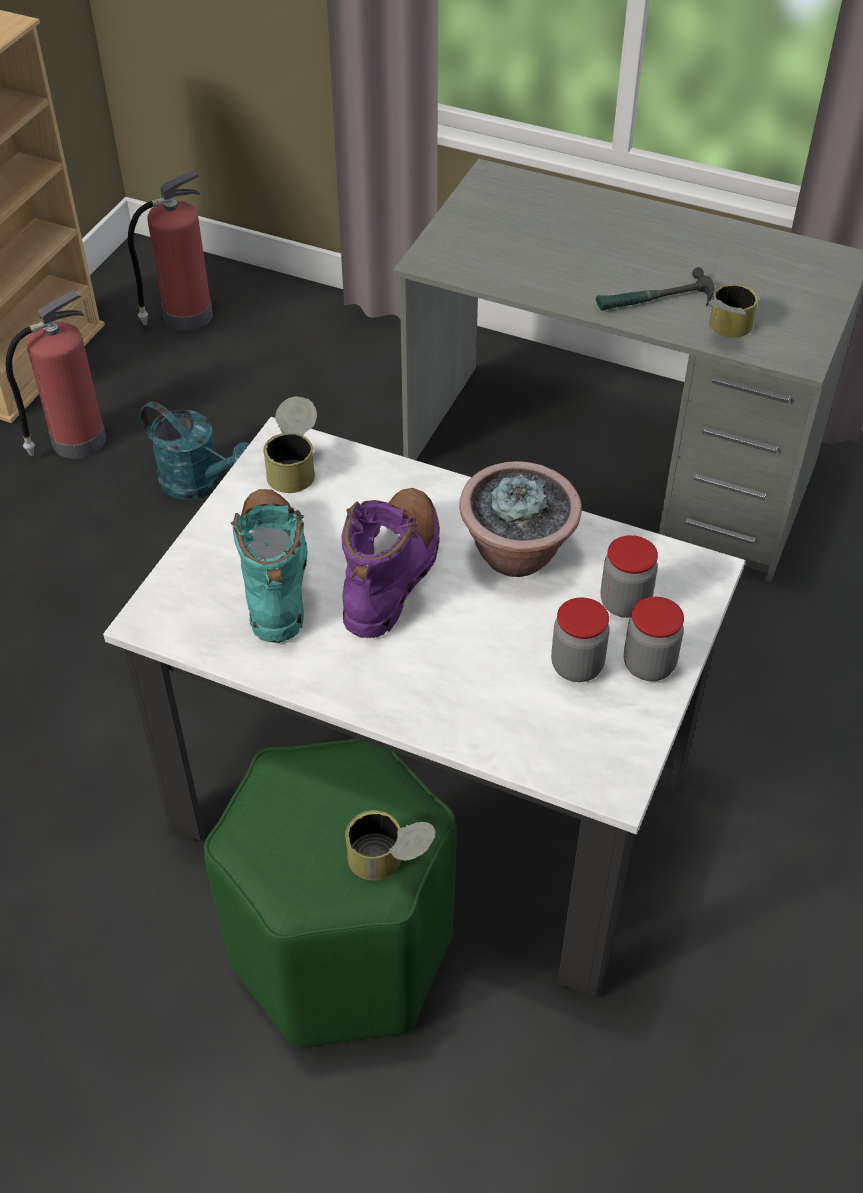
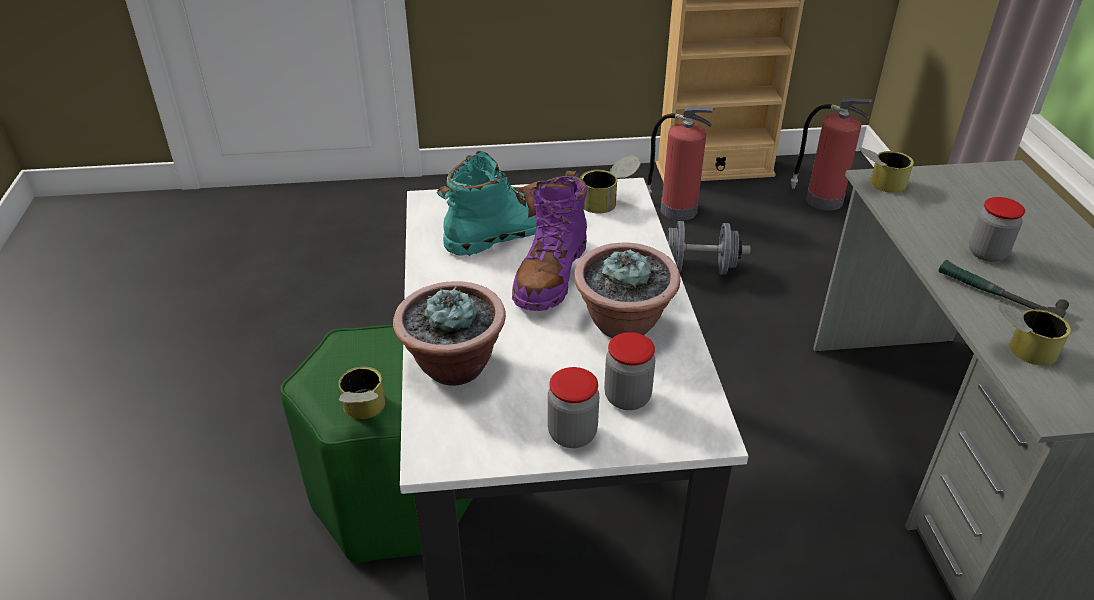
camera: 60 degrees right, 10 degrees down
turquoise watering can [140,401,250,500] -> grey dumbbell [666,221,751,275]
purple boot [341,488,440,638] -> purple boot turned 120 degrees clockwise [512,171,588,311]
jar [551,597,609,682] -> jar moved to [969,197,1025,262]
none -> potted plant [393,281,506,386]
none -> can [859,147,914,193]

